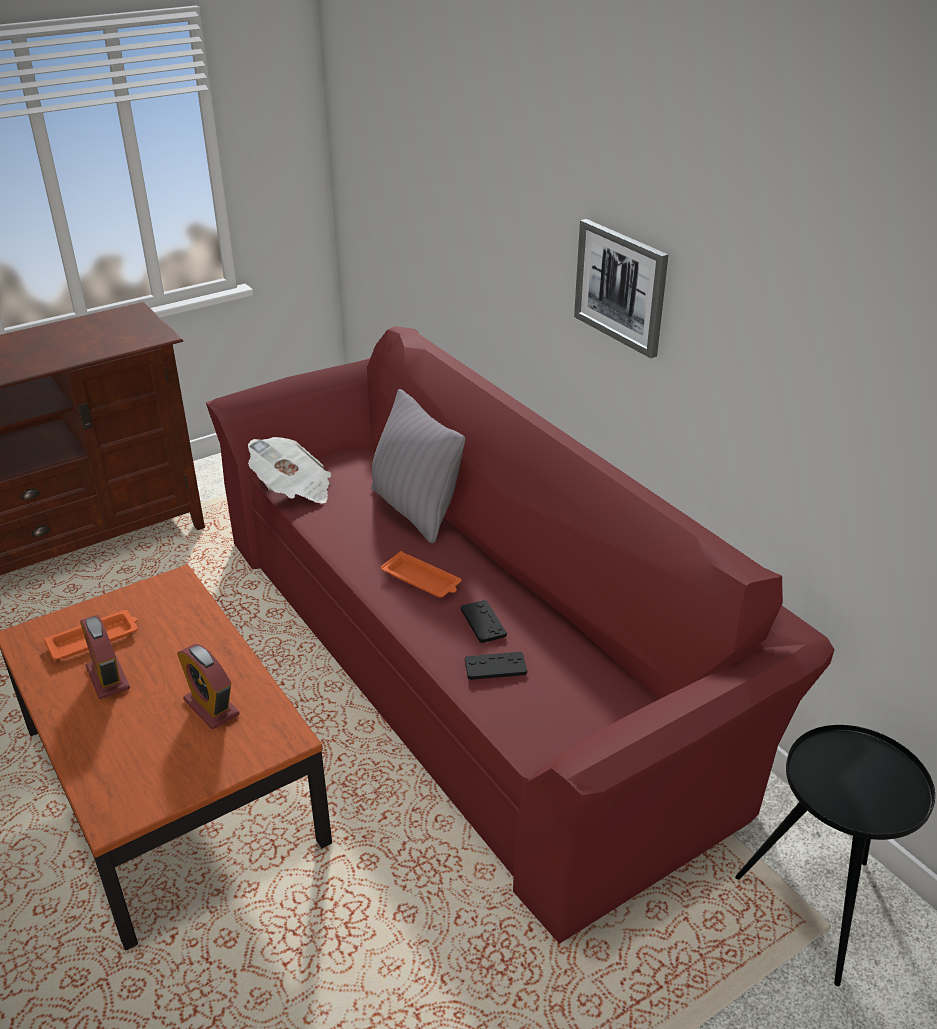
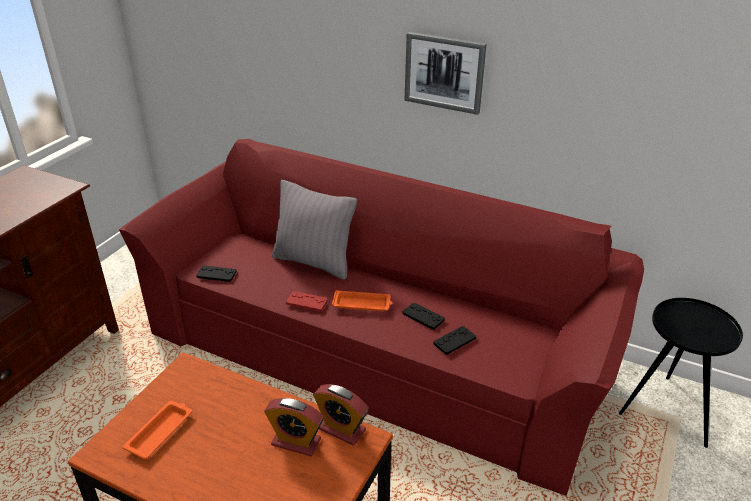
camera: 30 degrees left, 0 degrees up
alarm clock [80,615,130,699] -> alarm clock moved to [313,384,369,445]
newspaper [248,437,331,504] -> black game controller [196,266,237,282]
none -> red game controller [286,291,328,312]

